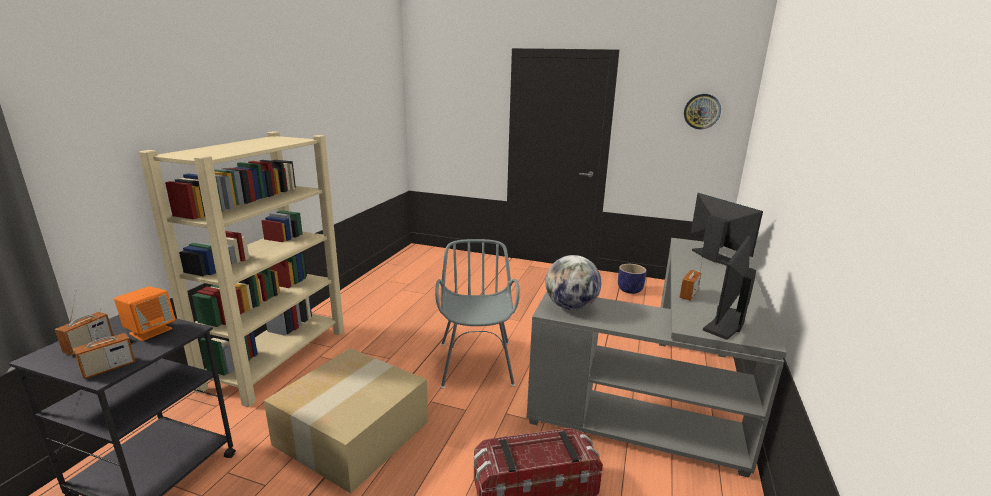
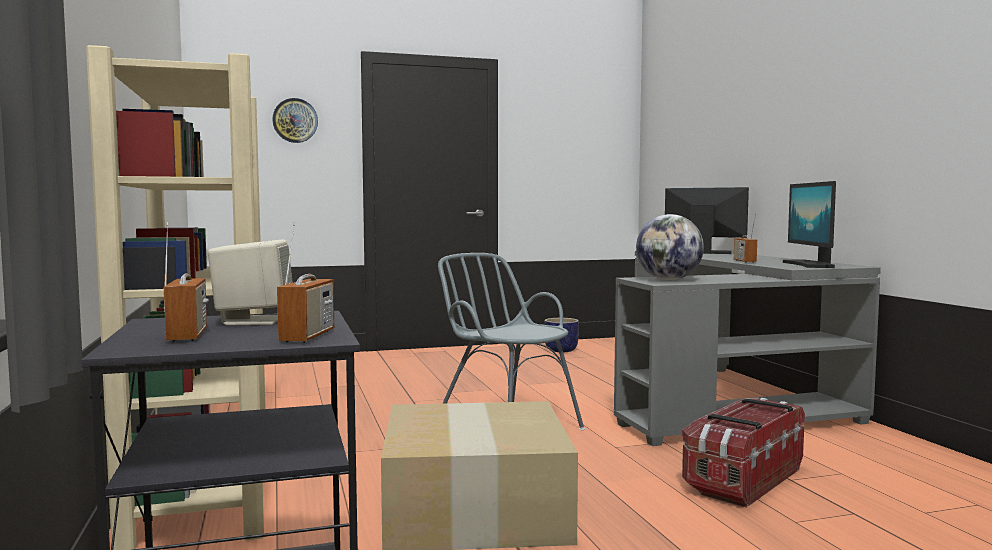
camera: 35 degrees left, 15 degrees down
orange speaker [114,286,175,341] -> beige speaker [208,239,293,325]
wall clock [684,94,721,129] -> wall clock moved to [272,98,318,143]

